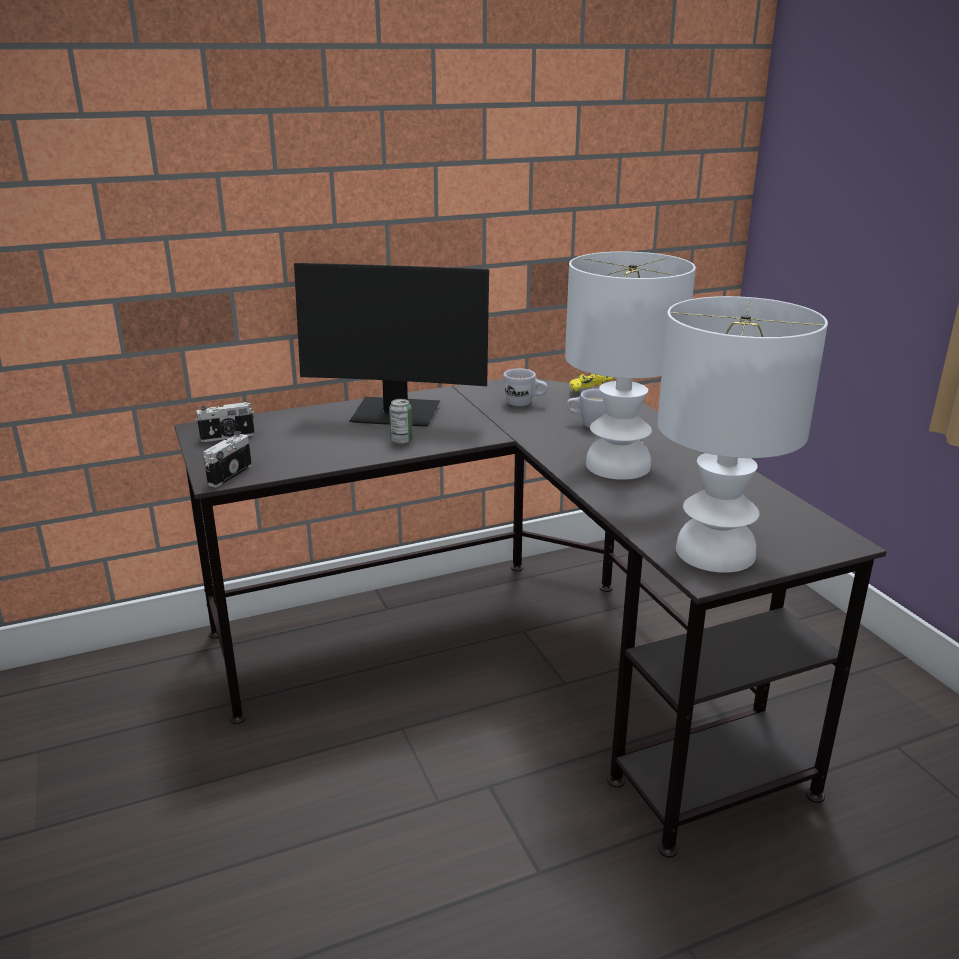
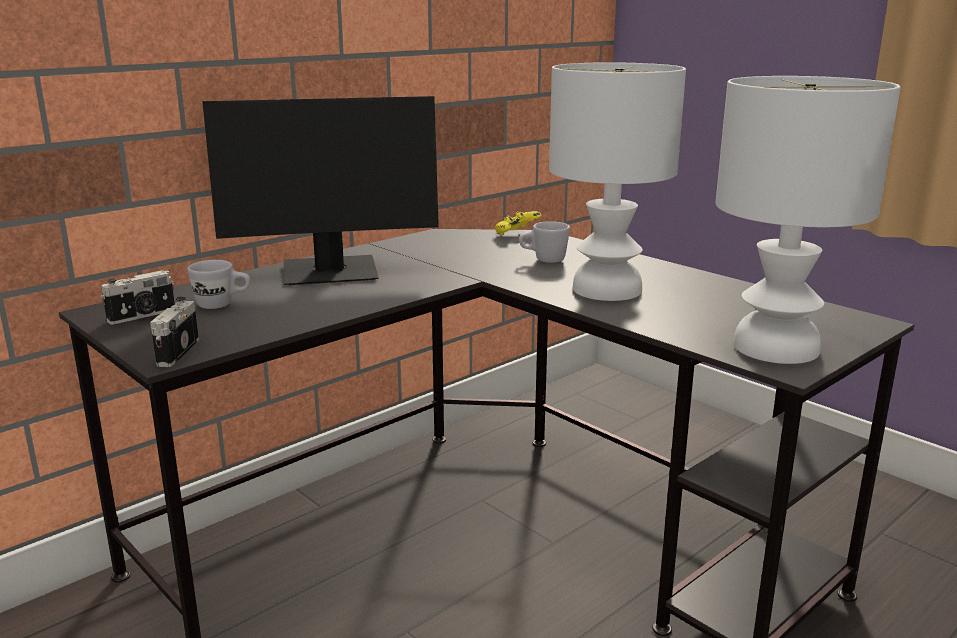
camera: 20 degrees left, 5 degrees down
can [389,399,413,444] -> none
white mug [503,369,548,406] -> white mug moved to [187,260,251,309]

